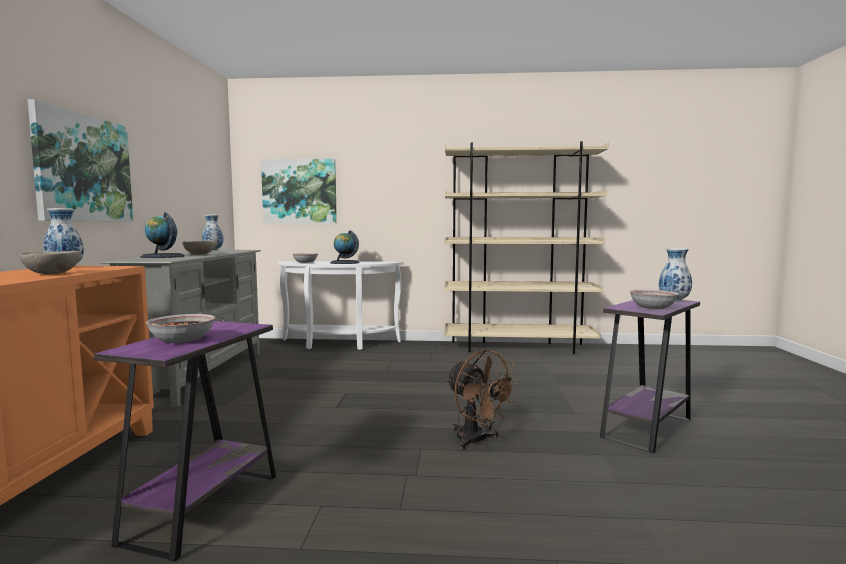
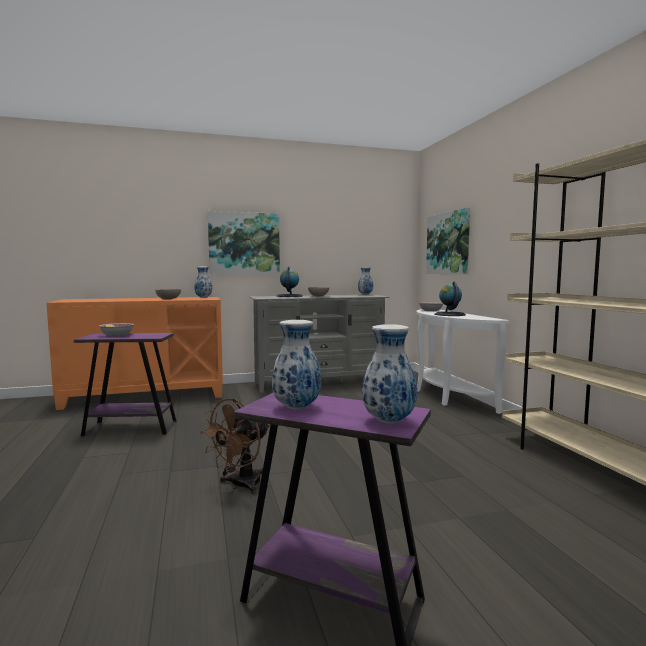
camera: 70 degrees right, 0 degrees up
bowl [630,290,679,309] -> vase [272,320,321,410]

